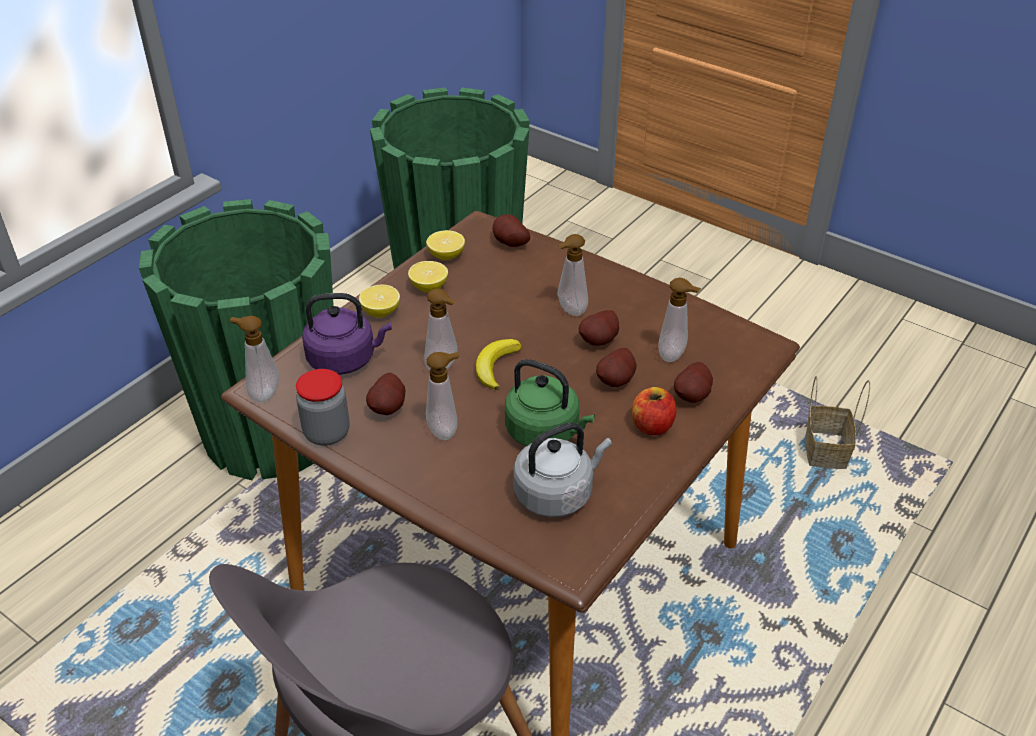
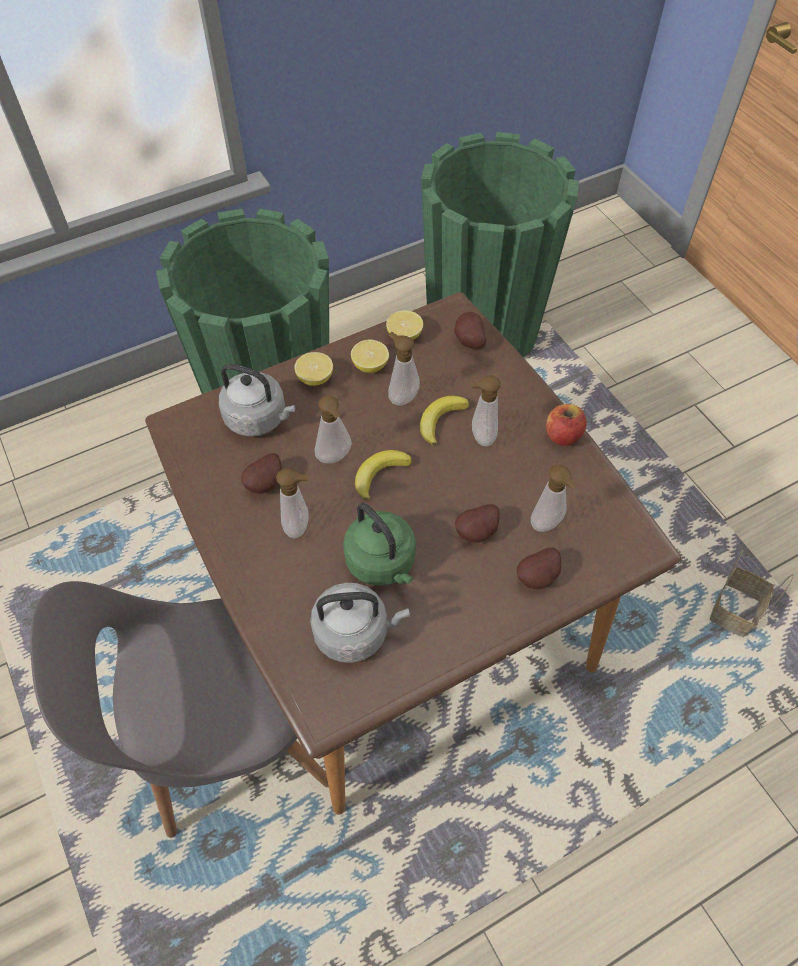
camera: 25 degrees right, 15 degrees up
soap dispenser [230,316,279,402] -> soap dispenser moved to [389,332,420,406]
jar [296,369,350,446] -> none
purple kettle [302,293,392,375] -> grey kettle [219,364,296,437]
potato [579,310,619,346] -> none
apple [632,387,676,435] -> apple moved to [546,404,587,446]
none -> banana [420,396,469,446]

